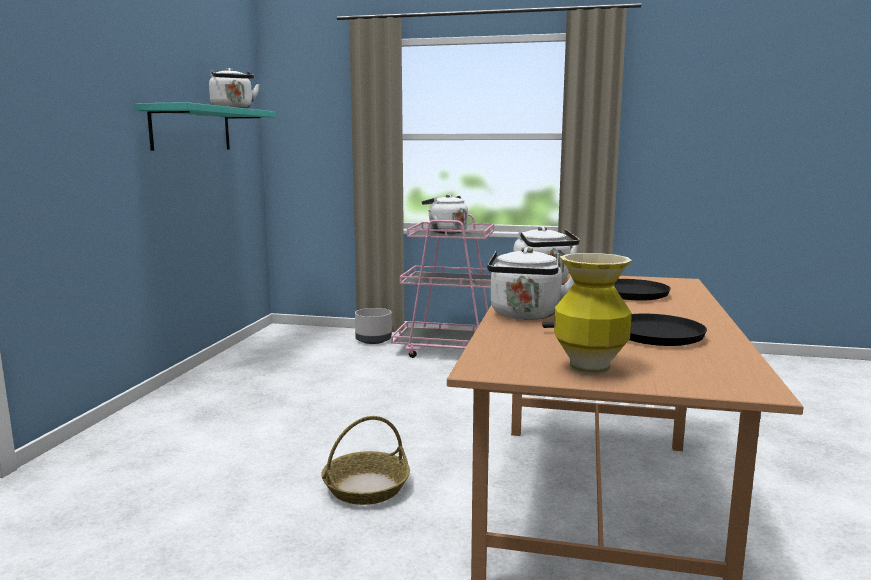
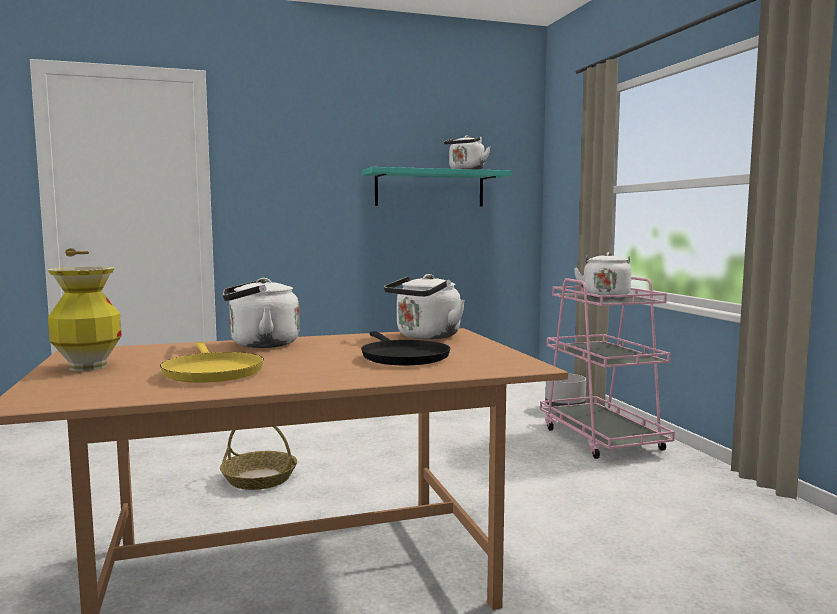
camera: 60 degrees right, 5 degrees down
black frying pan [542,314,707,346] -> yellow frying pan [160,342,264,383]

